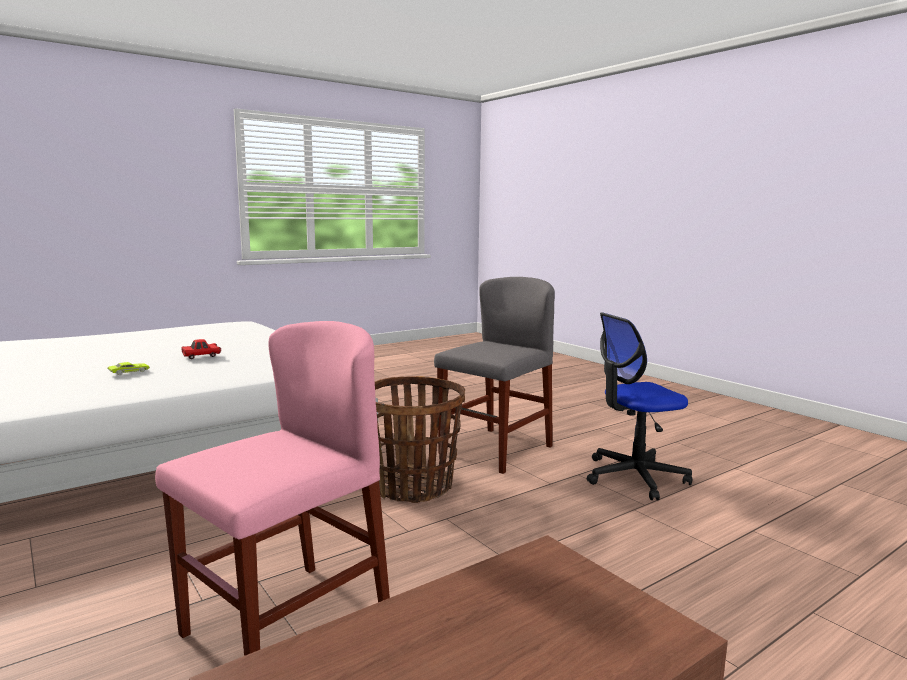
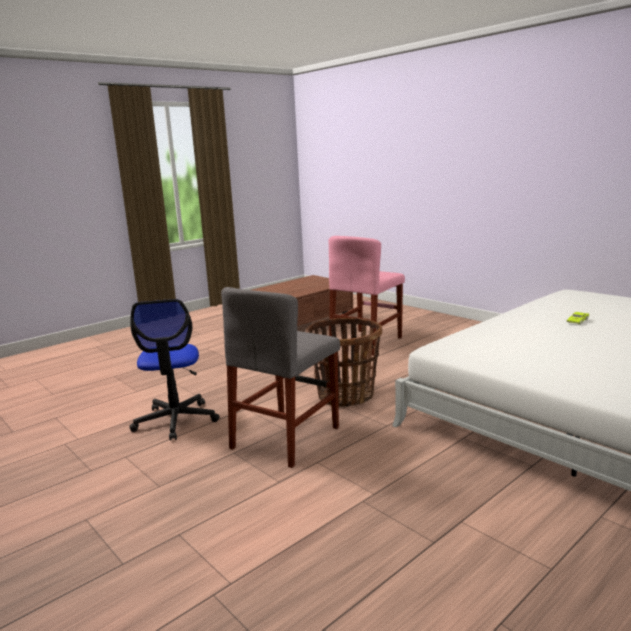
camera: 175 degrees right, 5 degrees up
red toy car [181,339,221,359] -> none
office chair [587,312,693,500] -> office chair turned 105 degrees clockwise [129,299,220,441]

